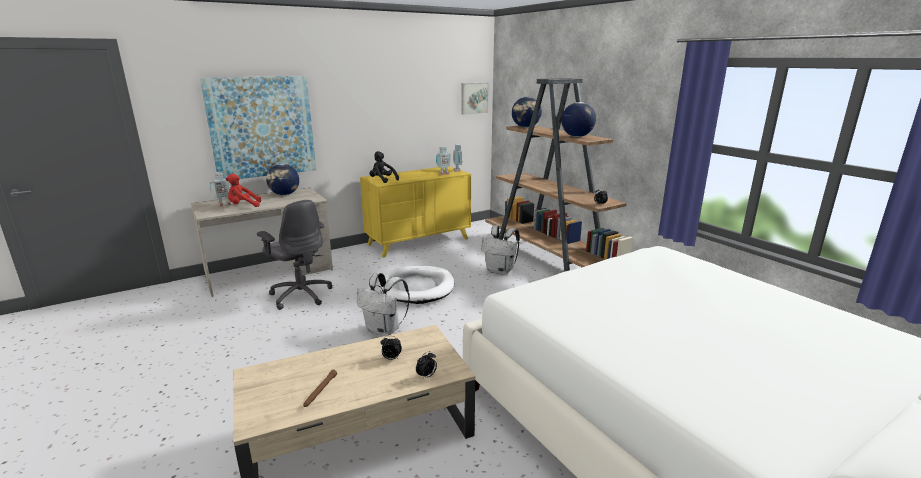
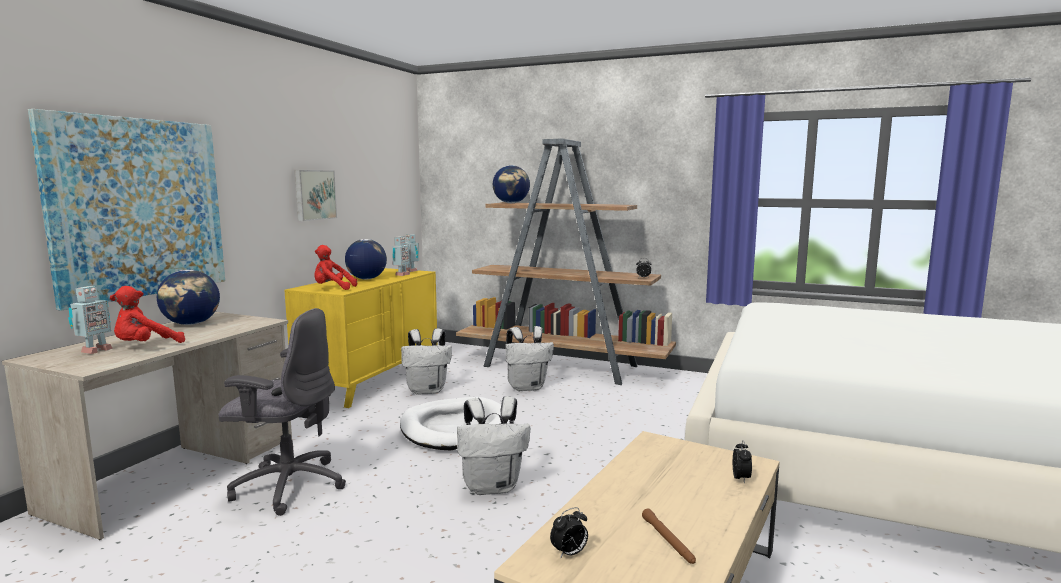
camera: 35 degrees left, 10 degrees down
black plush toy [369,151,399,183] -> red plush toy [314,245,357,290]
alarm clock [380,336,402,360] -> alarm clock moved to [550,507,588,558]
picture [461,83,489,115] -> picture moved to [295,170,337,221]
globe [561,102,596,137] -> globe moved to [345,239,387,279]
none -> white backpack [401,328,452,395]

